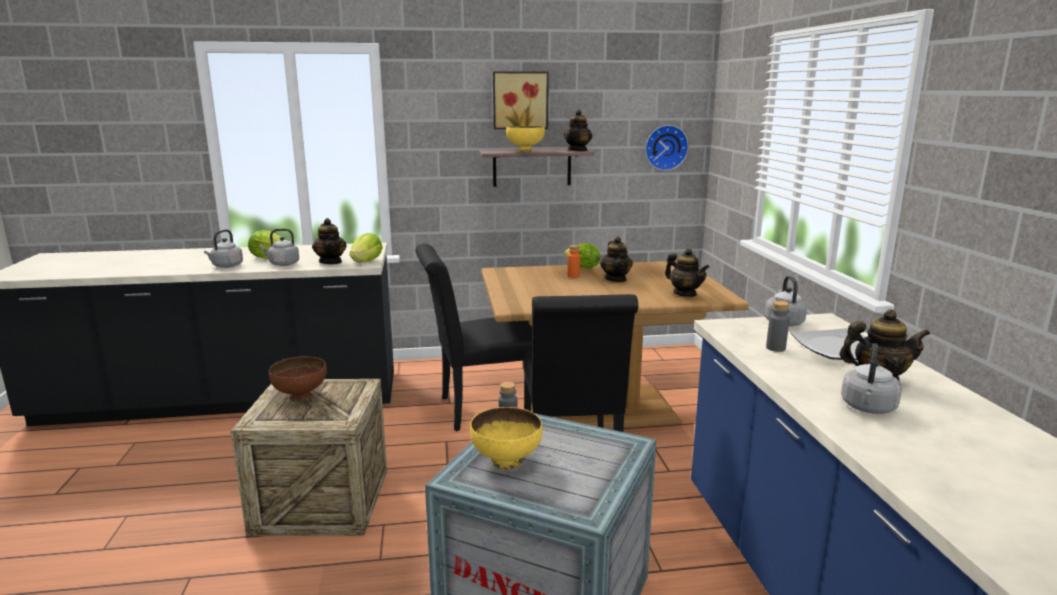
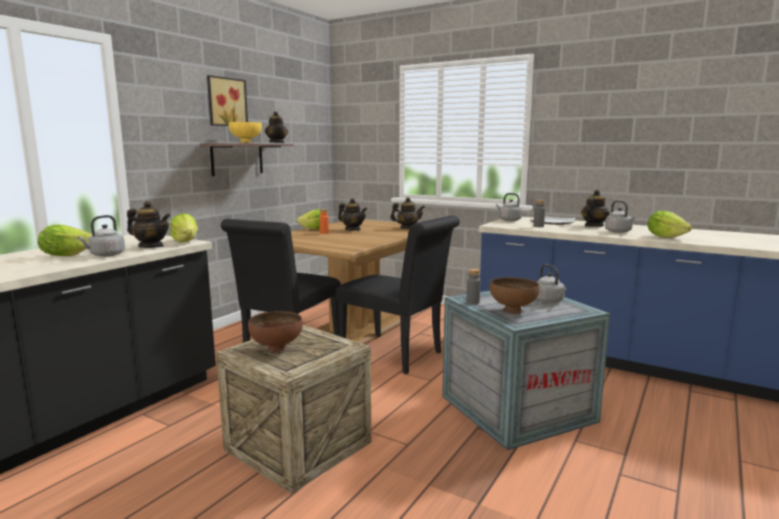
camera: 50 degrees left, 5 degrees down
grey kettle [204,229,243,268] -> grey kettle moved to [536,264,567,303]
yellow bowl [470,407,543,470] -> brown bowl [490,277,540,314]
wall clock [645,125,689,171] -> none
none -> lettuce [647,210,692,238]

